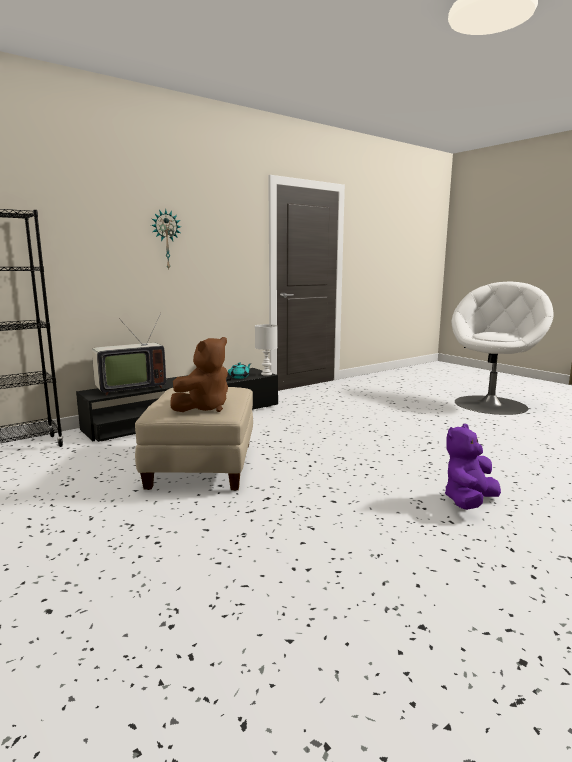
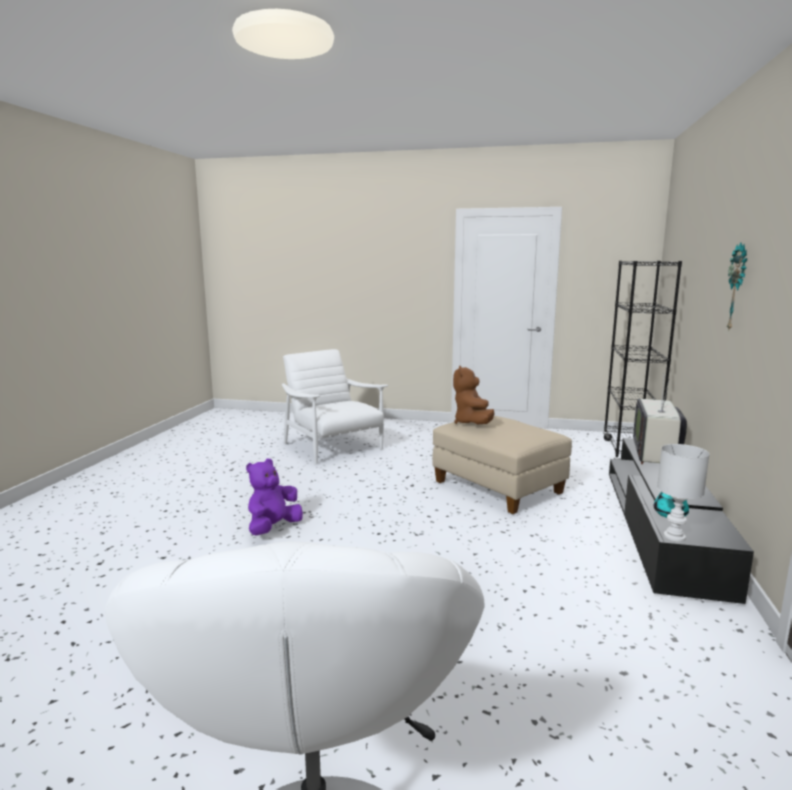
camera: 140 degrees right, 0 degrees up
purple plush toy [445,424,501,510] -> purple plush toy turned 150 degrees counterclockwise [246,459,303,536]
none -> white armchair [282,349,388,464]

